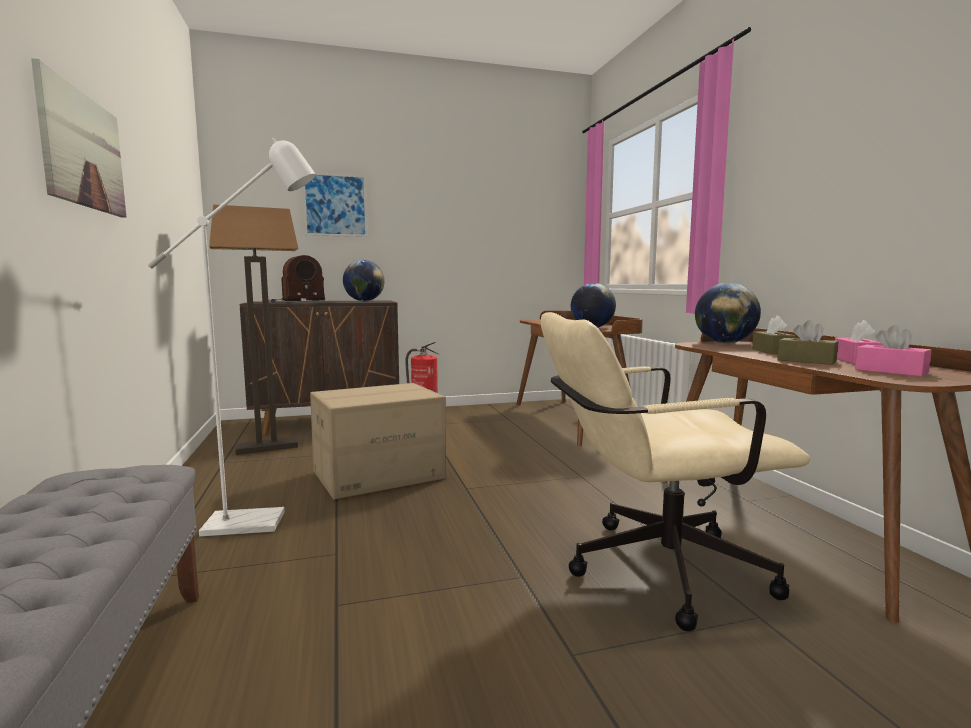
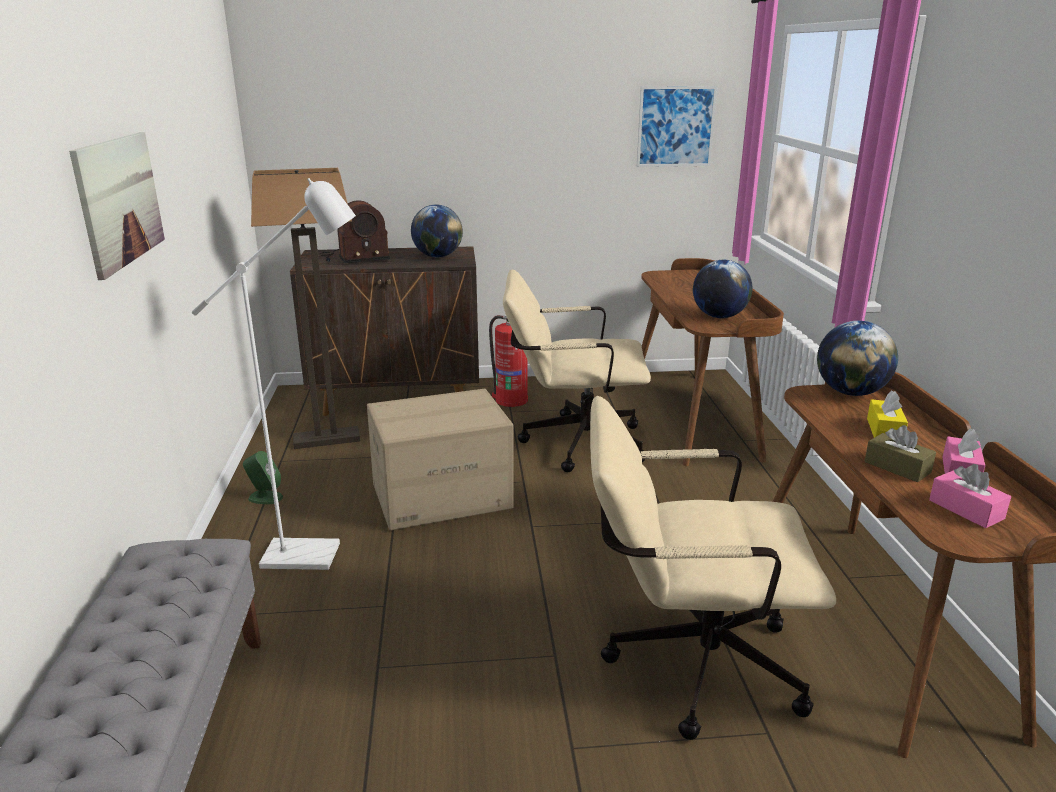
camera: 10 degrees right, 15 degrees up
picture [303,173,367,237] -> picture moved to [637,86,717,167]
brown tissue box [752,316,796,354] -> yellow tissue box [867,391,908,438]
none -> green speaker [243,451,283,504]
none -> beige office chair [503,269,651,472]

